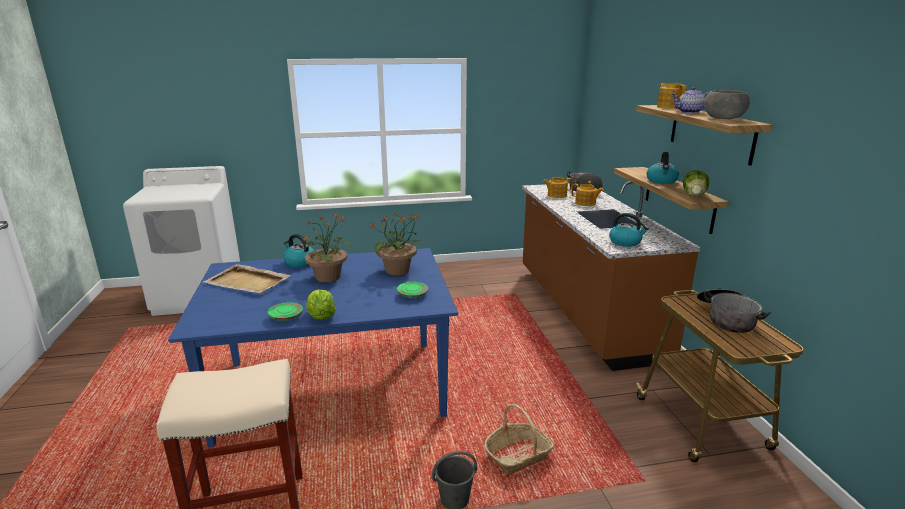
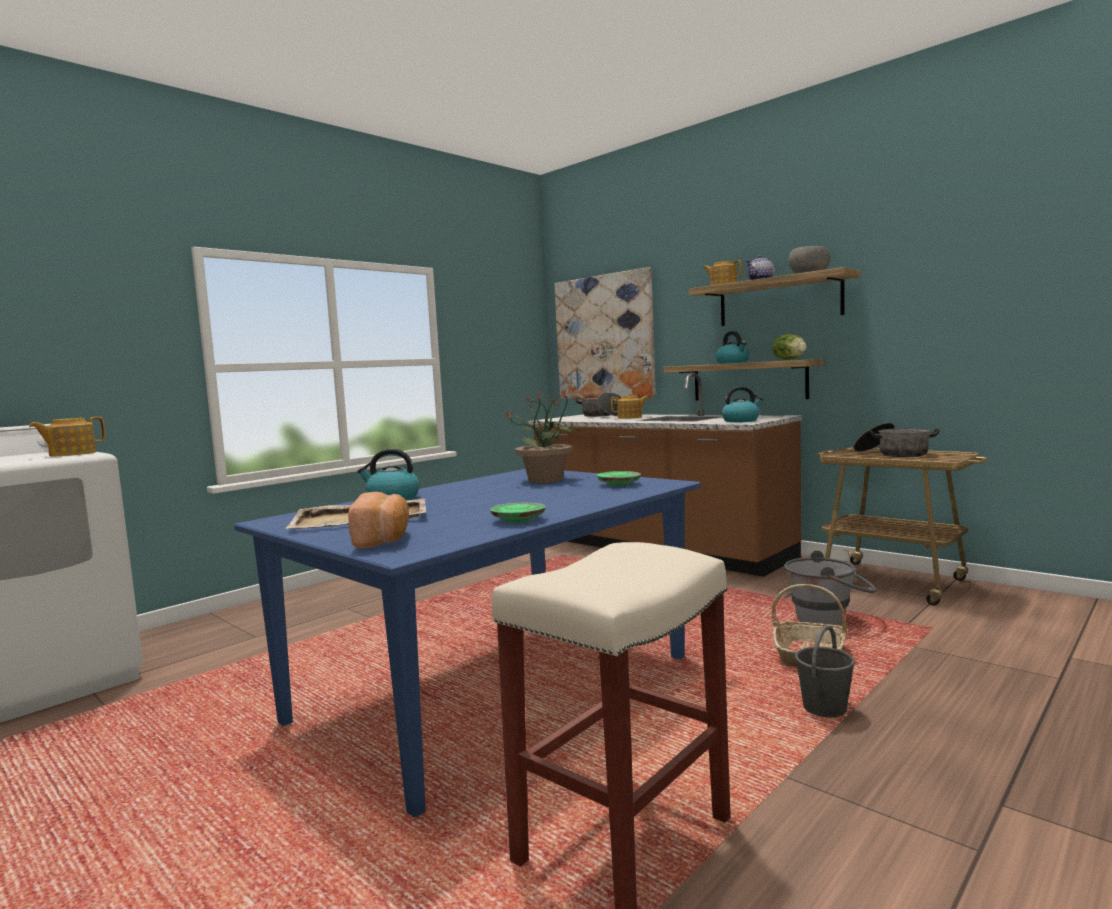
camera: 35 degrees left, 15 degrees down
potted plant [303,213,352,282] -> none
lettuce [306,289,336,320] -> none
teapot [543,177,572,198] -> teapot moved to [29,417,105,456]
none -> bread [348,492,409,549]
none -> picture [554,267,656,399]
none -> grey bucket [784,550,877,625]

